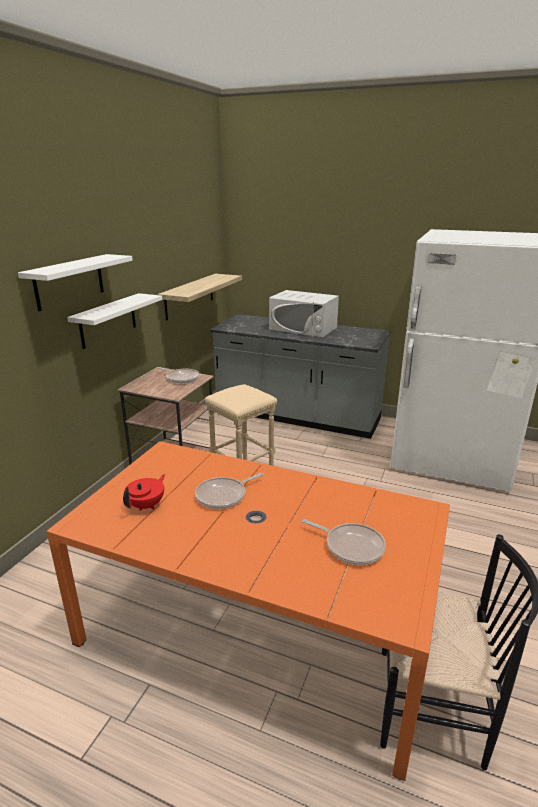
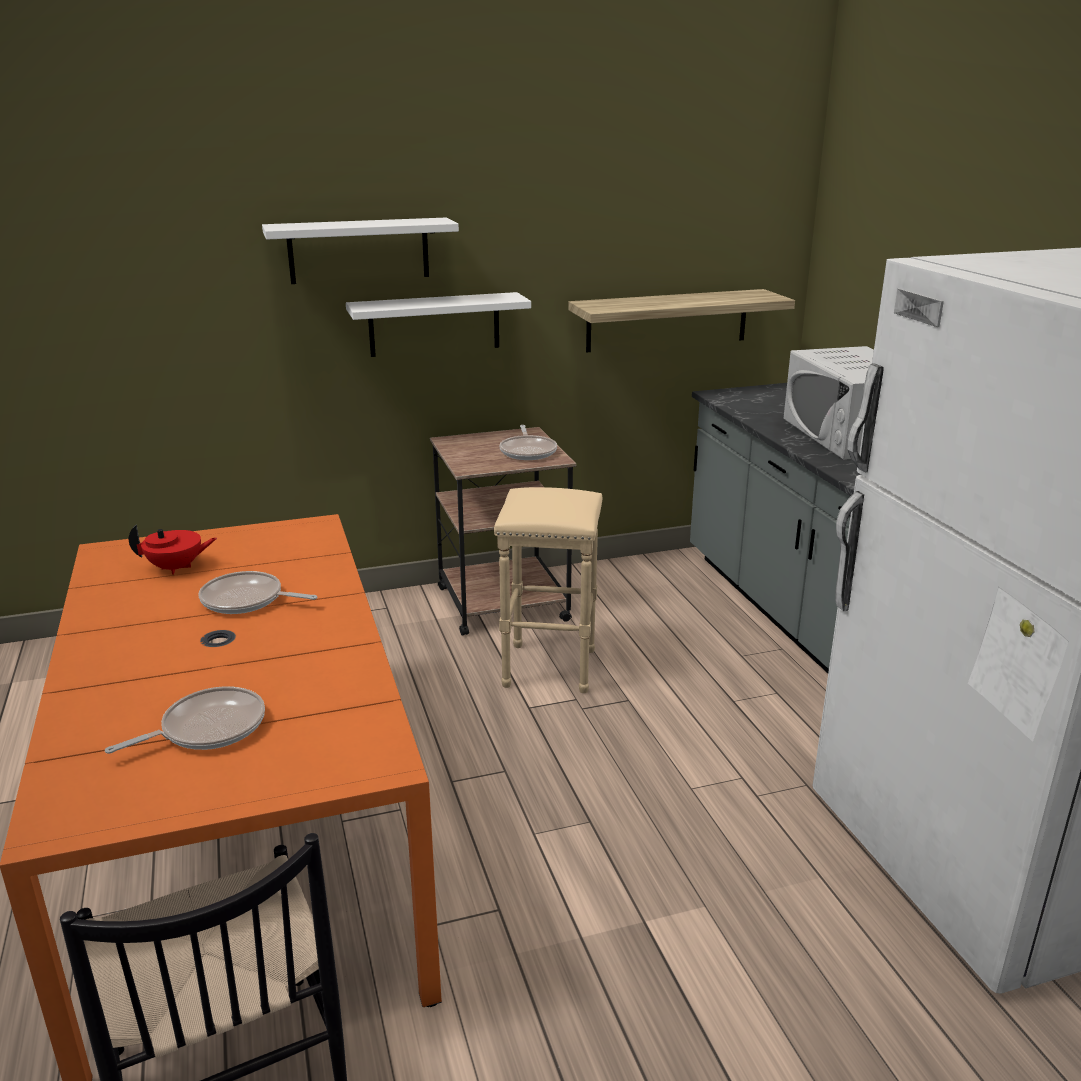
camera: 50 degrees right, 0 degrees up
frying pan [302,519,386,565] -> frying pan turned 120 degrees counterclockwise [105,686,265,754]

